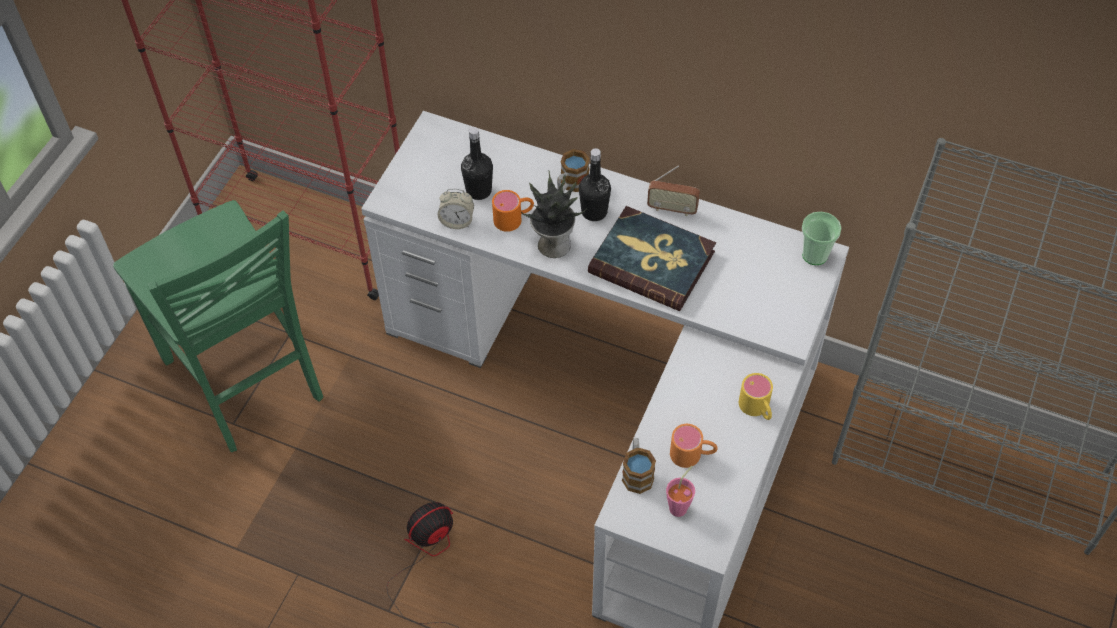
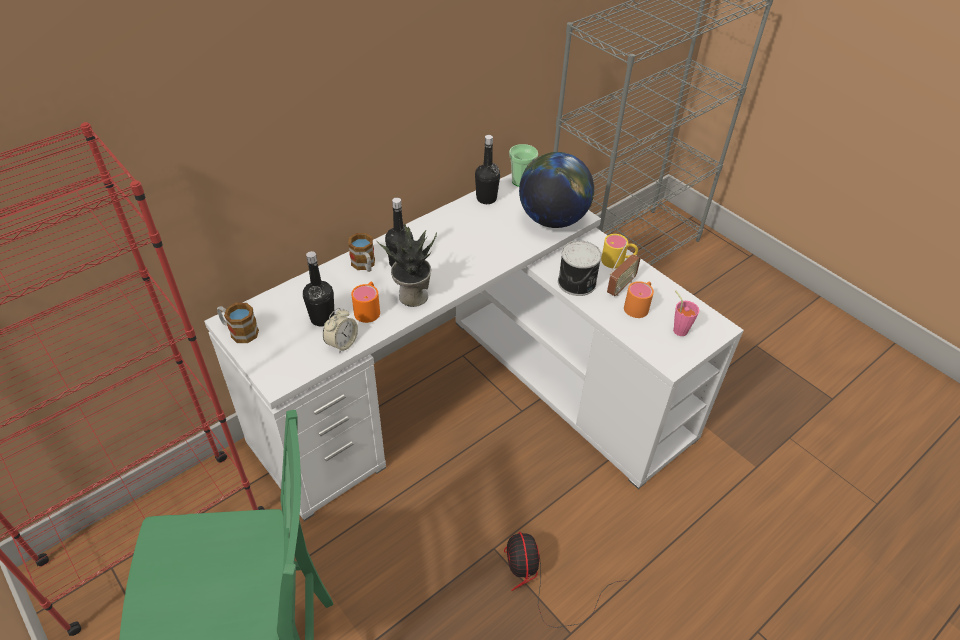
camera: 65 degrees left, 10 degrees down
book [588,206,716,311] -> none
mug [622,438,656,494] -> mug moved to [217,303,259,343]
radio [647,166,700,216] -> radio moved to [607,245,640,296]
none -> black bottle [475,135,500,204]
none -> globe [519,152,594,228]
none -> can [558,241,602,296]

